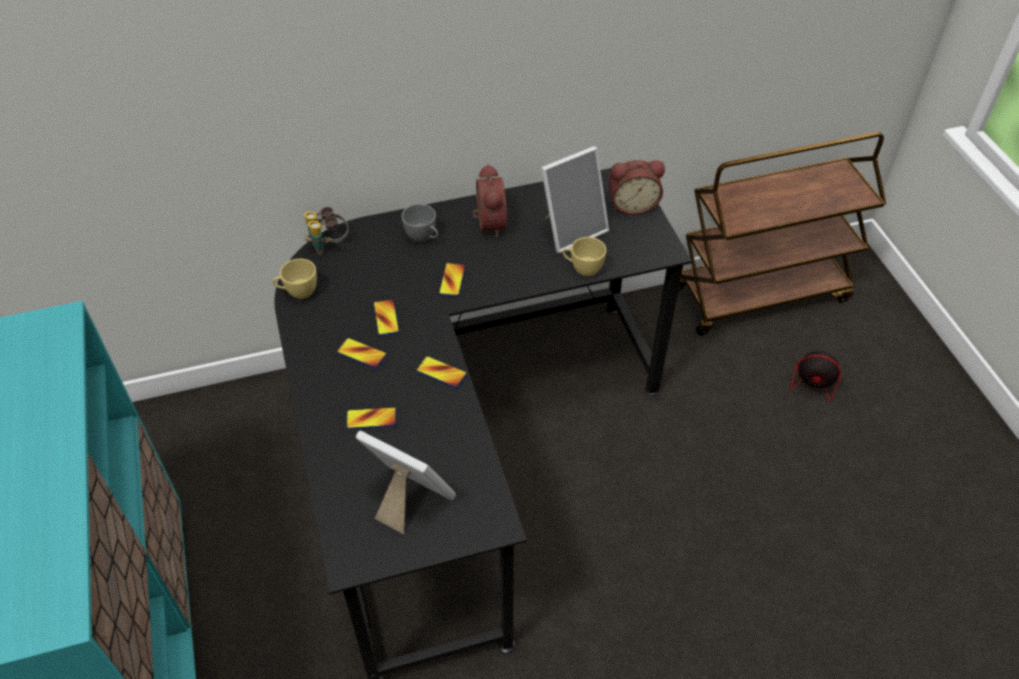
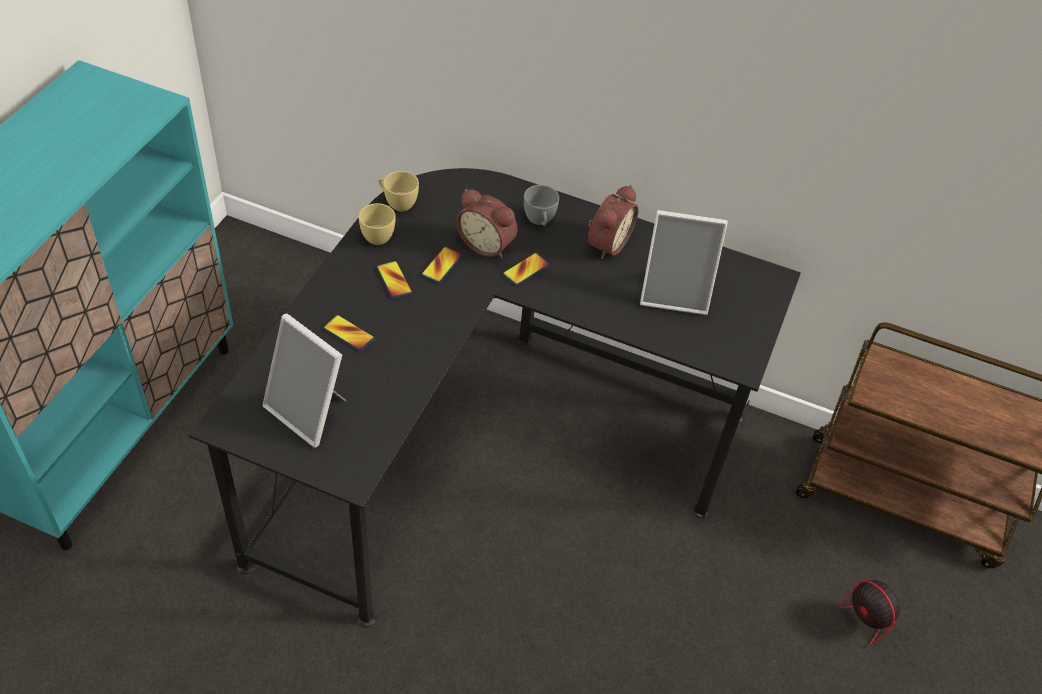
camera: 35 degrees right, 0 degrees up
binoculars [304,207,348,256] -> none
picture frame [356,431,456,534] -> picture frame turned 150 degrees clockwise [263,314,346,448]
phone [416,356,467,388] -> none
yellow cup [562,237,606,277] -> yellow cup moved to [358,203,396,245]
alarm clock [608,160,665,215] -> alarm clock moved to [456,189,518,258]

